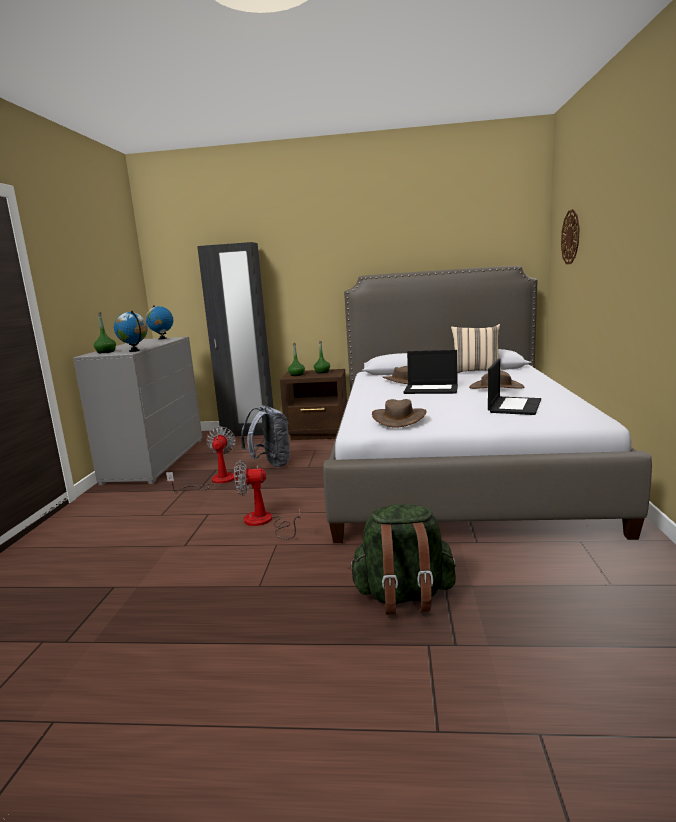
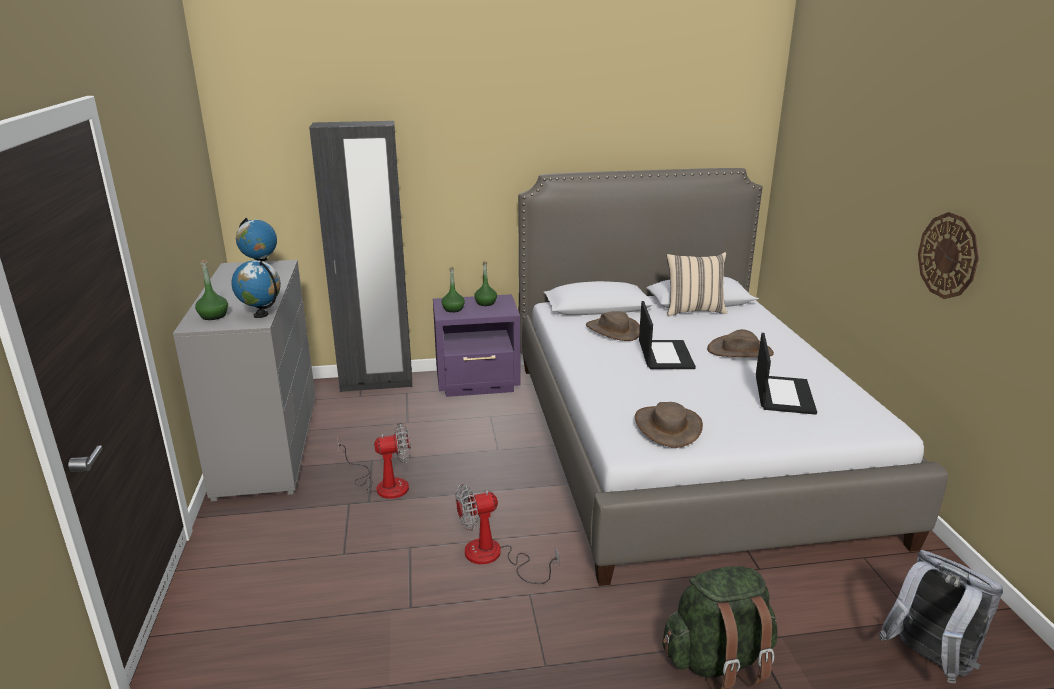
camera: 15 degrees left, 10 degrees up
fan [166,426,236,492] -> fan turned 90 degrees clockwise [337,423,411,499]
grey backpack [241,405,290,467] -> grey backpack moved to [878,550,1003,683]
brown nightstand [280,369,347,440] -> purple nightstand [433,294,521,397]
laptop [404,350,458,394] -> laptop turned 90 degrees counterclockwise [639,301,696,369]
wall clock [561,209,580,264] -> wall clock moved to [918,212,979,299]

